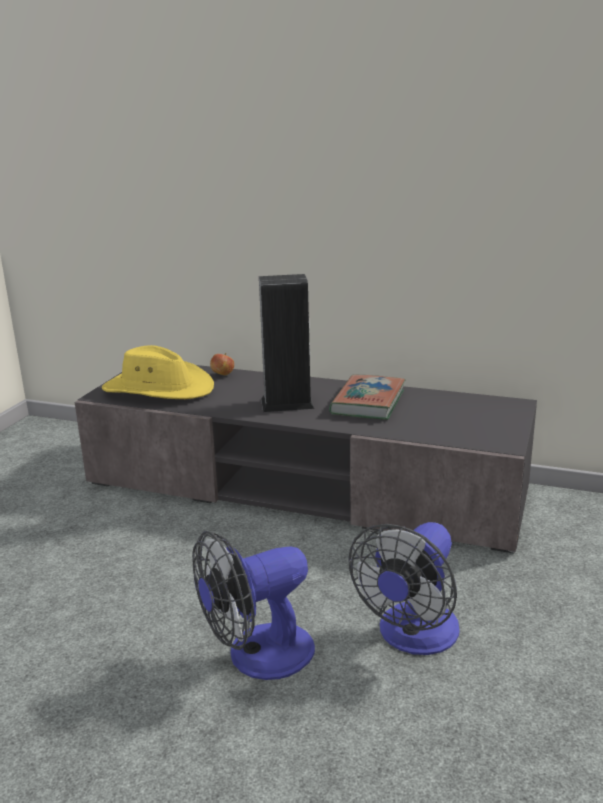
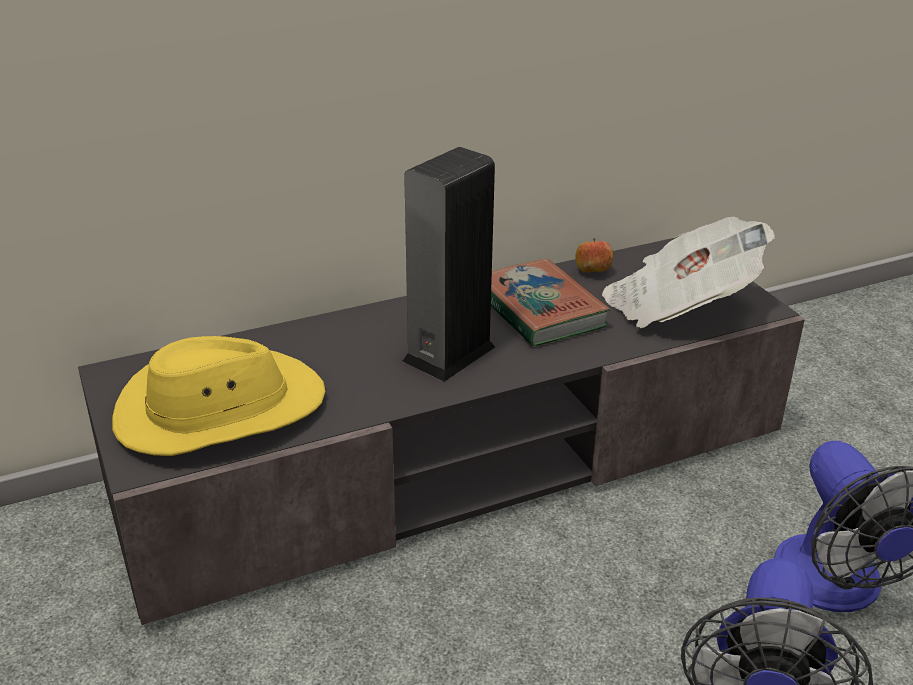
camera: 45 degrees left, 10 degrees up
apple [210,353,234,375] -> apple moved to [575,238,613,272]
none -> newspaper [602,216,775,328]

